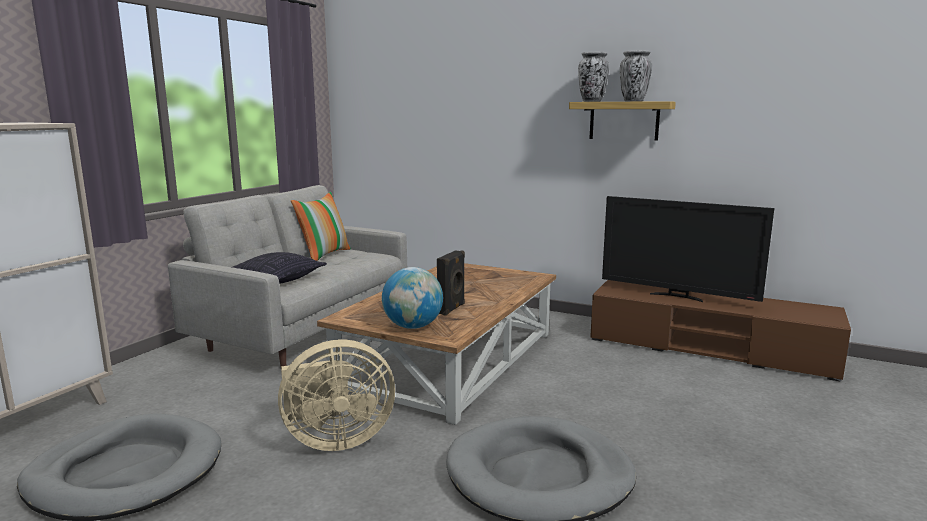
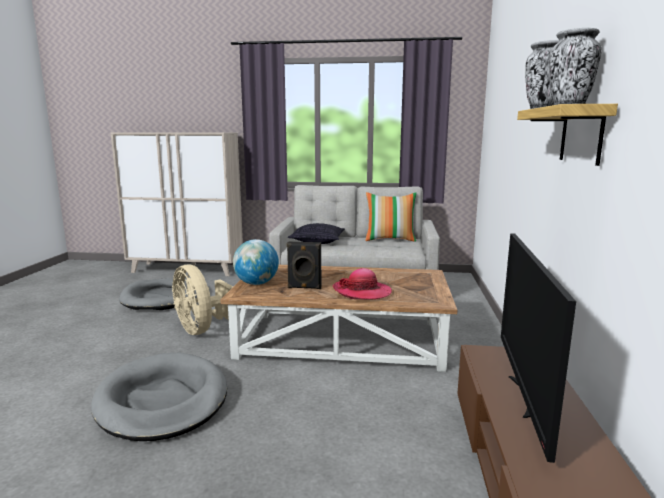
camera: 70 degrees right, 0 degrees up
none -> hat [333,268,392,300]

